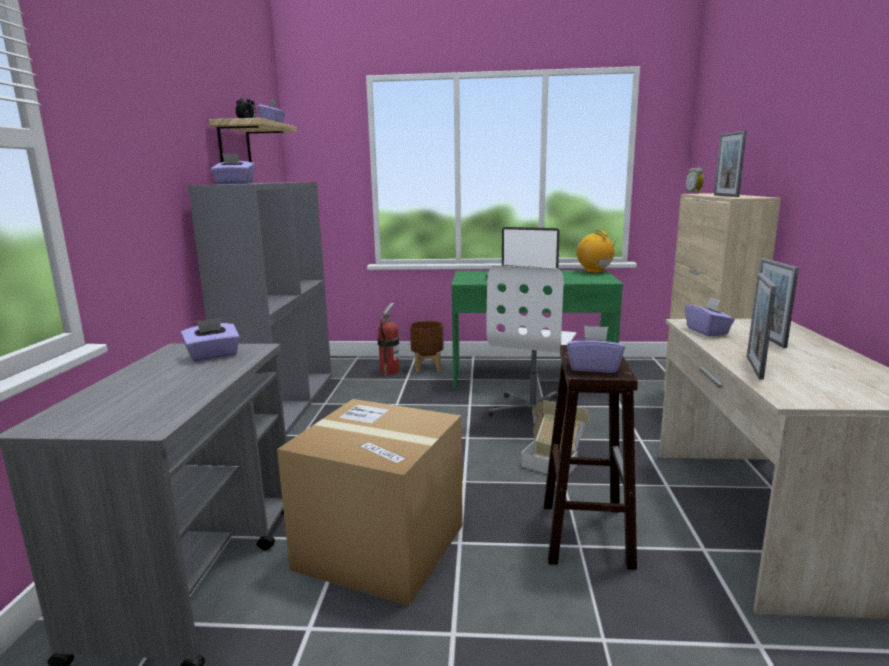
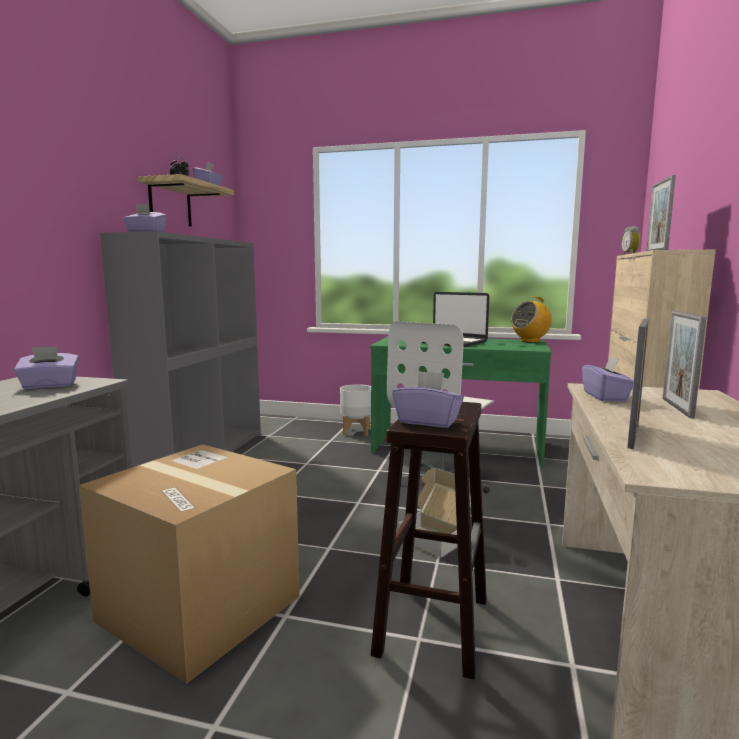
camera: 10 degrees right, 5 degrees down
fire extinguisher [378,303,400,376] -> none
brown planter [410,321,444,373] -> white planter [340,384,371,436]
radio [577,230,618,273] -> radio turned 105 degrees counterclockwise [511,296,552,343]

